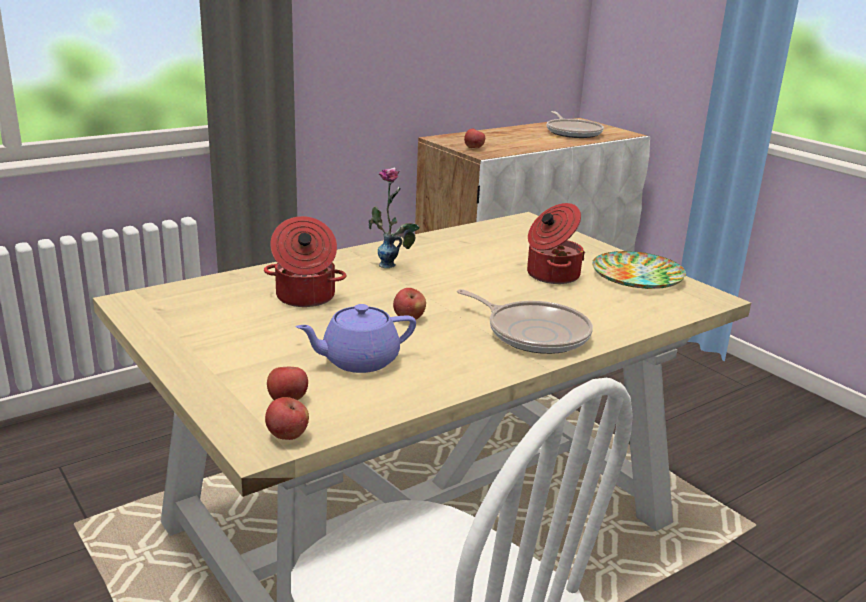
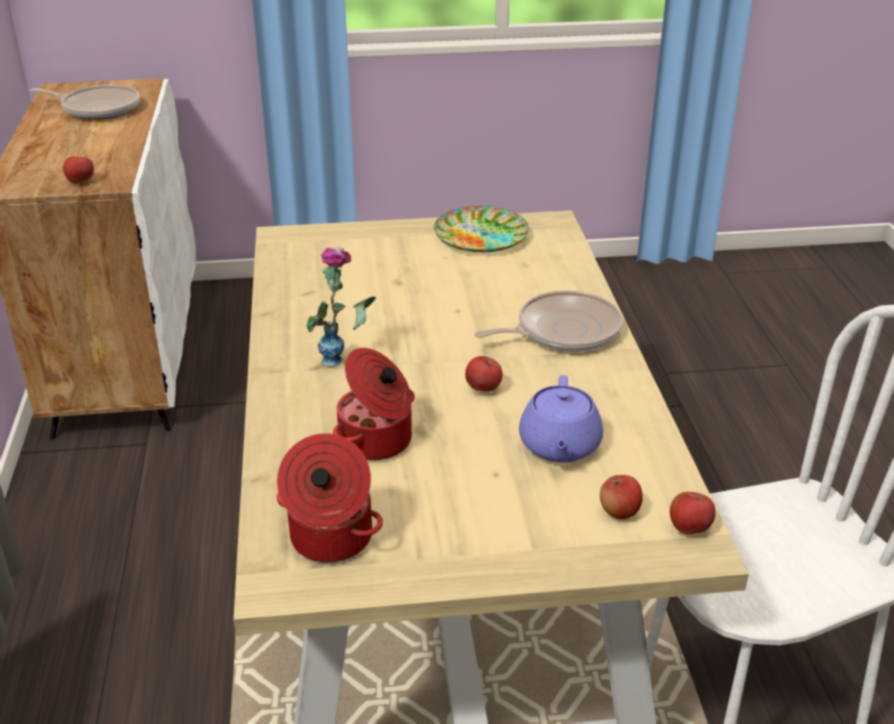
camera: 60 degrees left, 10 degrees up
cooking pot [527,203,585,284] -> cooking pot moved to [277,433,383,563]

